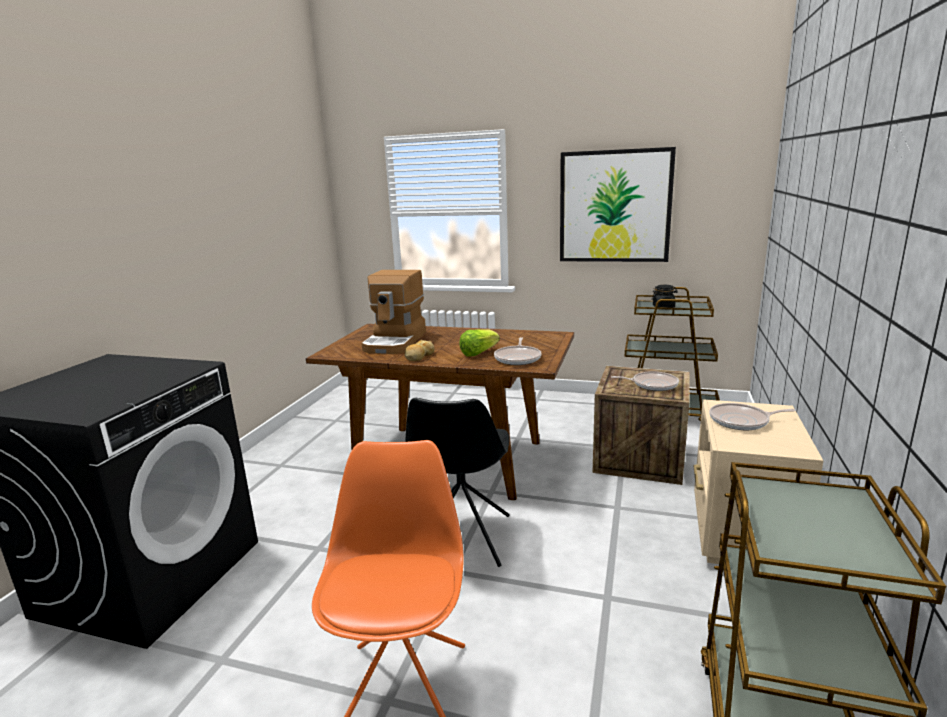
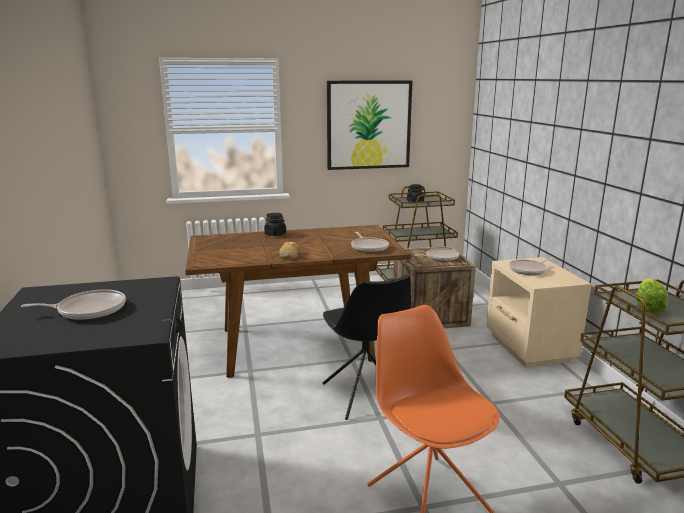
camera: 30 degrees left, 0 degrees up
coffee machine [362,270,426,354] -> none
lettuce [459,329,500,357] -> lettuce moved to [636,278,669,313]
none -> frying pan [21,289,126,320]
none -> black jar [264,213,286,236]

